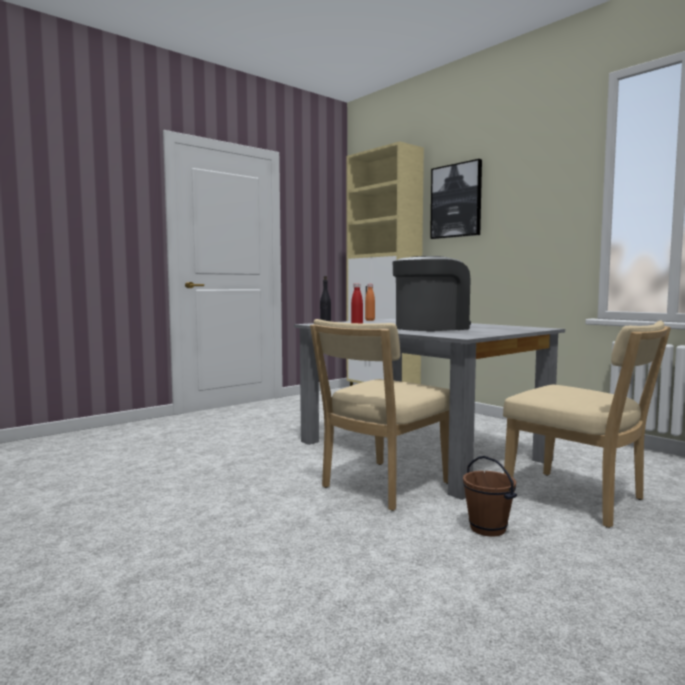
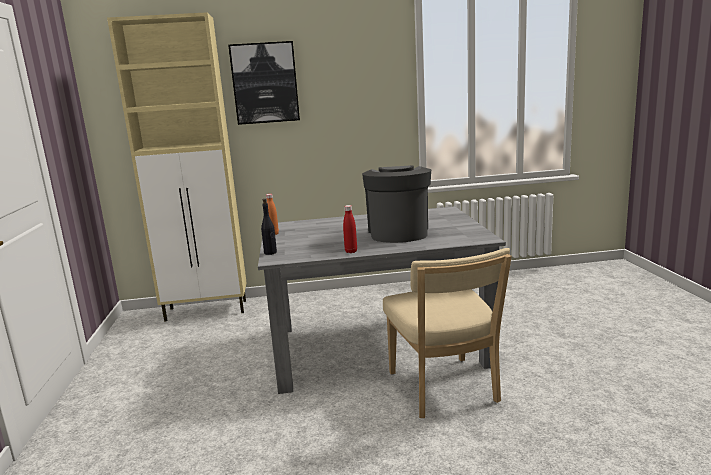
camera: 55 degrees left, 10 degrees up
brown bucket [463,456,517,537] -> none
beige chair [503,320,671,528] -> none

